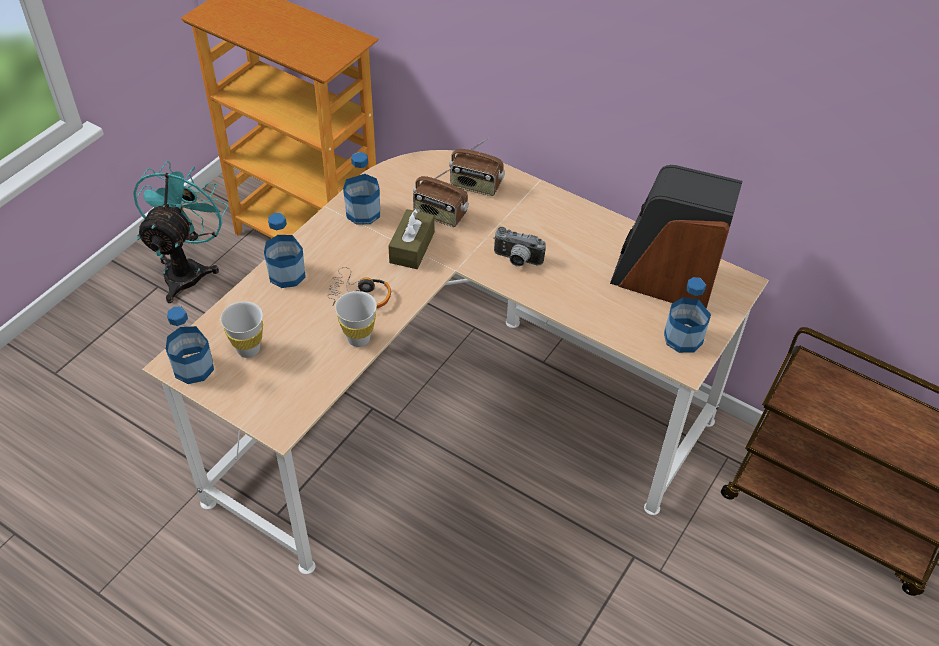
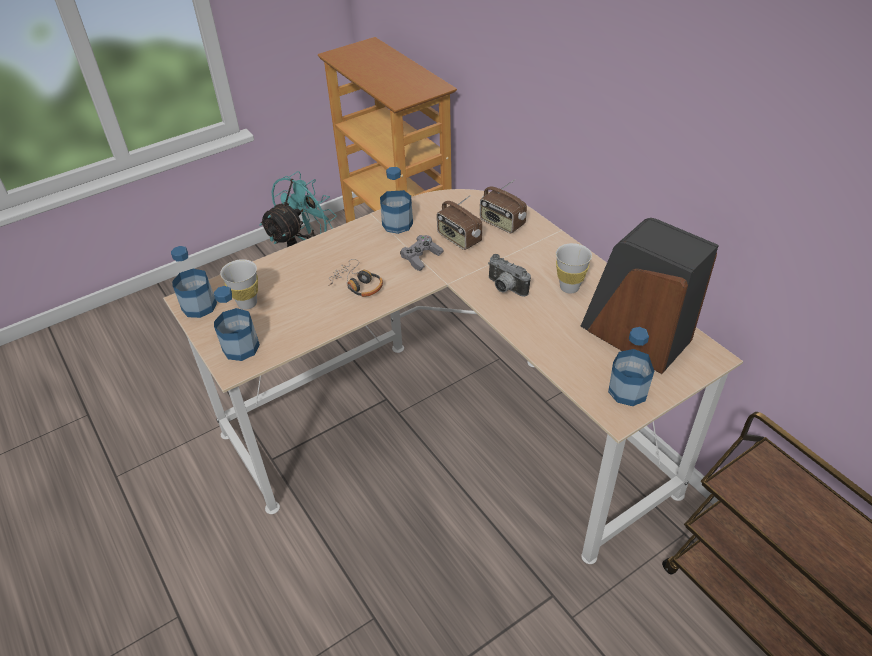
camera: 25 degrees right, 5 degrees down
bottle [264,213,306,288] -> bottle moved to [214,286,260,361]
white cup [335,291,377,347] -> white cup moved to [556,243,592,293]
brown tissue box [388,209,435,269] -> grey game controller [400,235,443,271]

